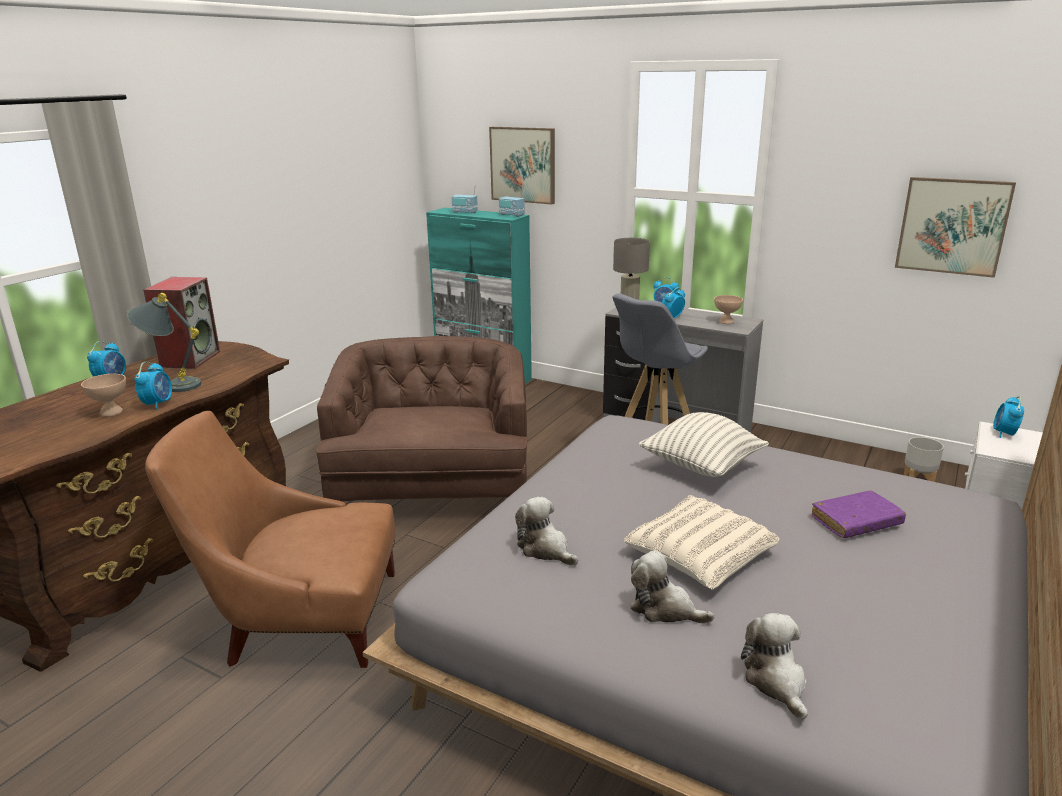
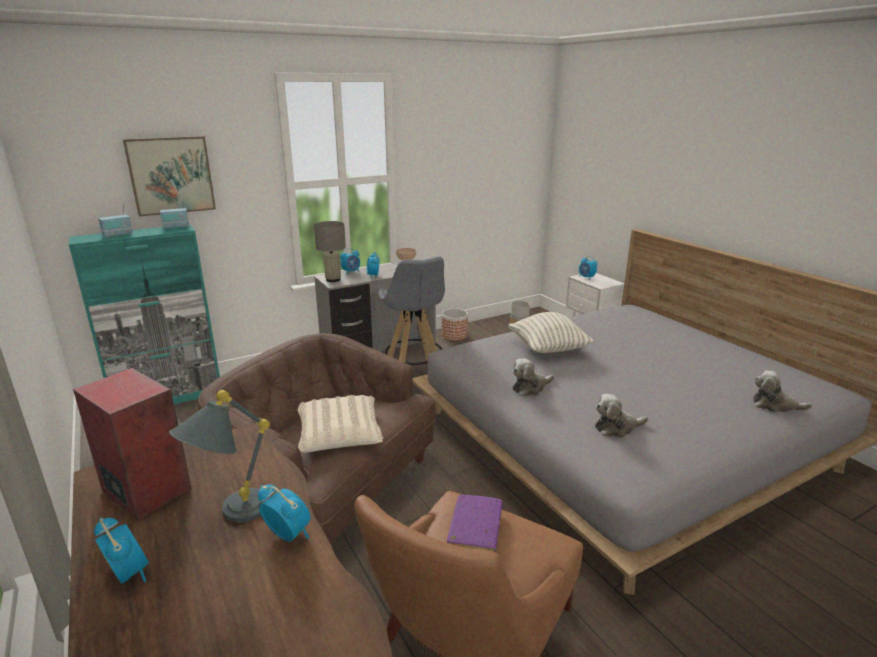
camera: 60 degrees left, 0 degrees up
beige bowl [81,374,126,417] -> none
beige pillow [624,495,779,590] -> beige pillow moved to [298,395,383,453]
plush toy [630,551,715,624] -> plush toy moved to [513,358,554,396]
purple book [811,491,906,538] -> purple book moved to [447,494,503,552]
picture [895,177,1016,278] -> none
none -> planter [442,308,468,341]

